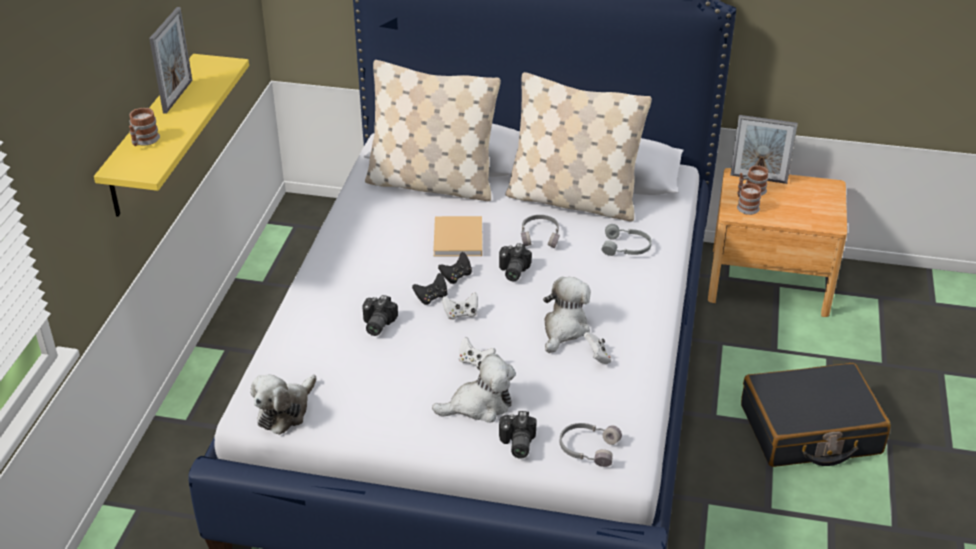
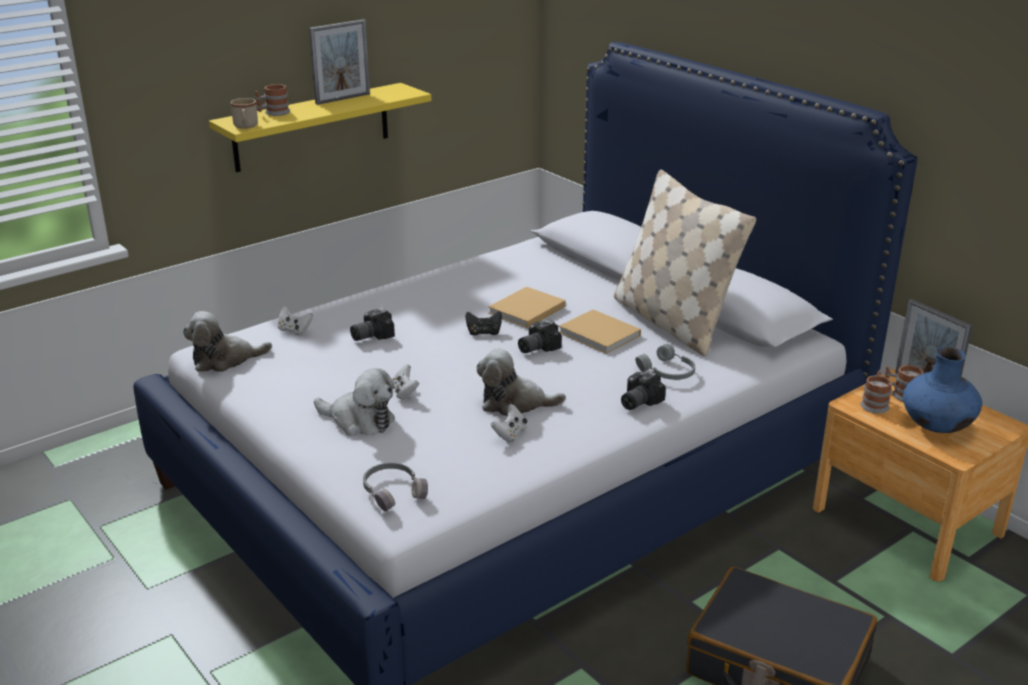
camera: 40 degrees right, 10 degrees down
beige pillow [365,60,501,201] -> none
black game controller [412,273,447,305] -> none
white game controller [442,292,478,320] -> white game controller moved to [278,307,313,335]
camera [499,411,537,459] -> camera moved to [621,372,666,410]
grey headphones [521,215,560,248] -> beige book [559,309,641,354]
plush toy [543,277,591,353] -> plush toy turned 150 degrees counterclockwise [477,348,566,416]
none -> beige mug [231,98,258,129]
none -> blue vase [903,347,982,433]

